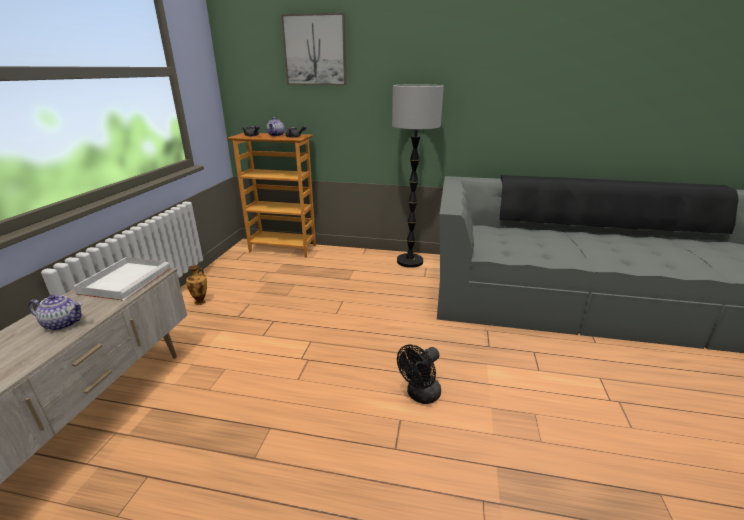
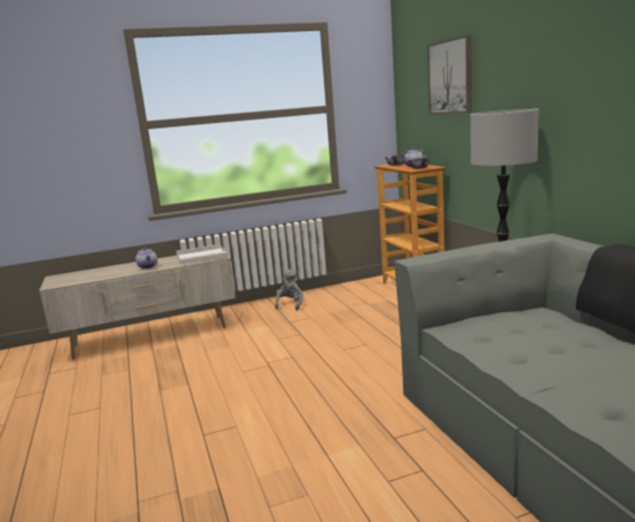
camera: 60 degrees right, 10 degrees down
vase [186,265,207,305] -> grey plush toy [275,269,303,311]
black fan [397,345,441,404] -> none

